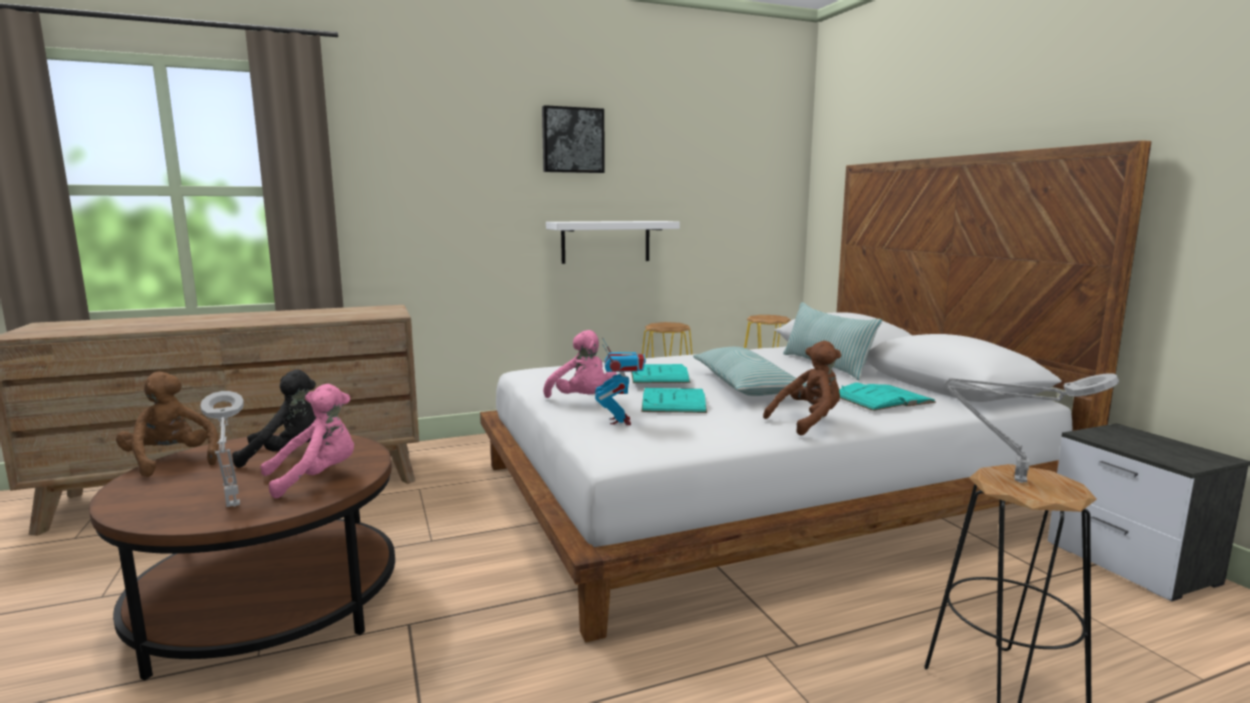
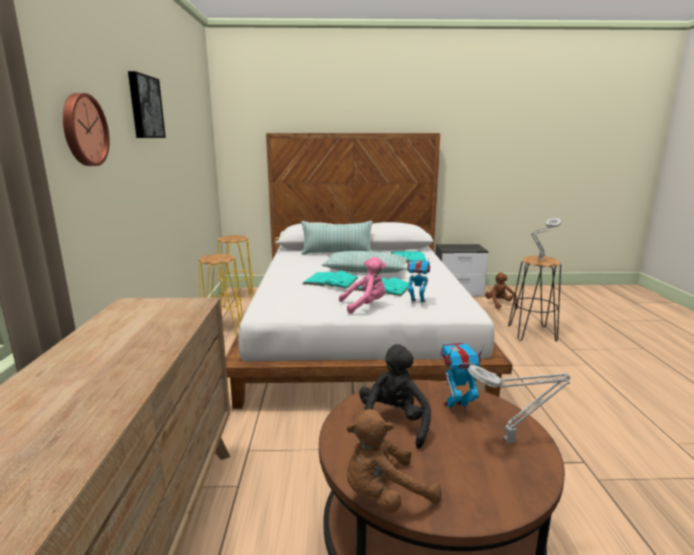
camera: 70 degrees left, 5 degrees up
pink plush toy [260,384,354,499] -> toy robot [440,342,484,414]
white shelf [546,221,680,264] -> none
brown plush toy [763,341,841,436] -> brown plush toy moved to [485,272,518,309]
none -> wall clock [63,93,109,166]

